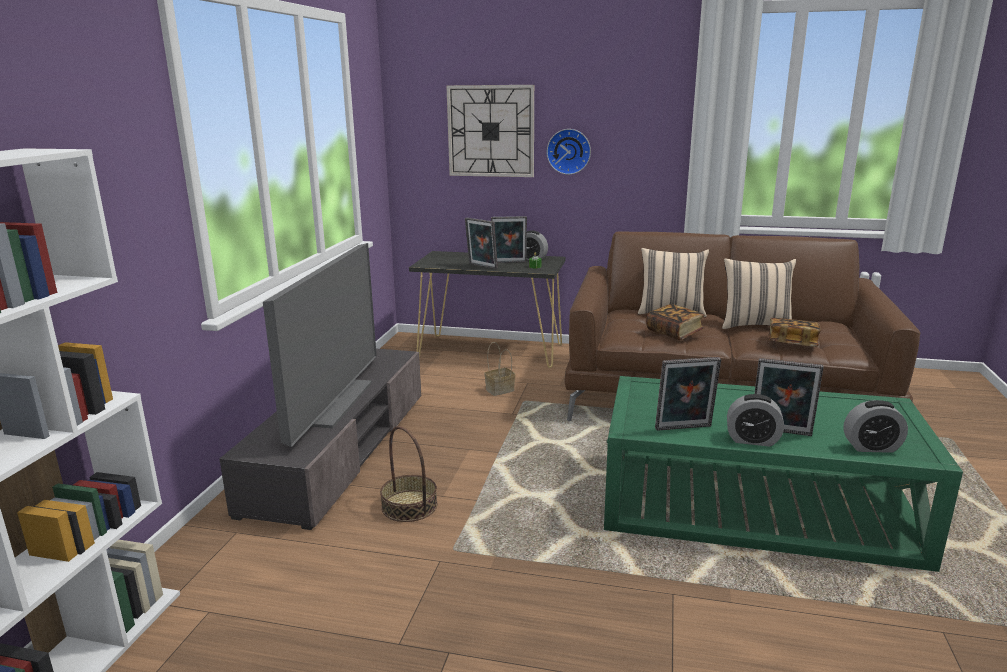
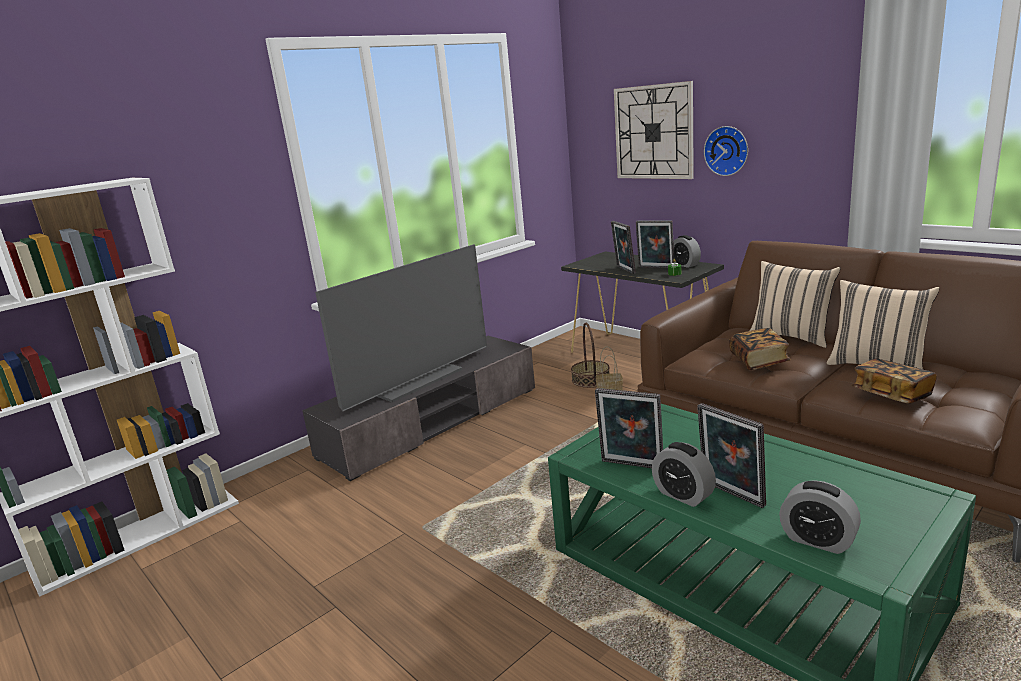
camera: 35 degrees right, 0 degrees up
basket [380,426,437,522] -> basket moved to [571,323,610,388]

